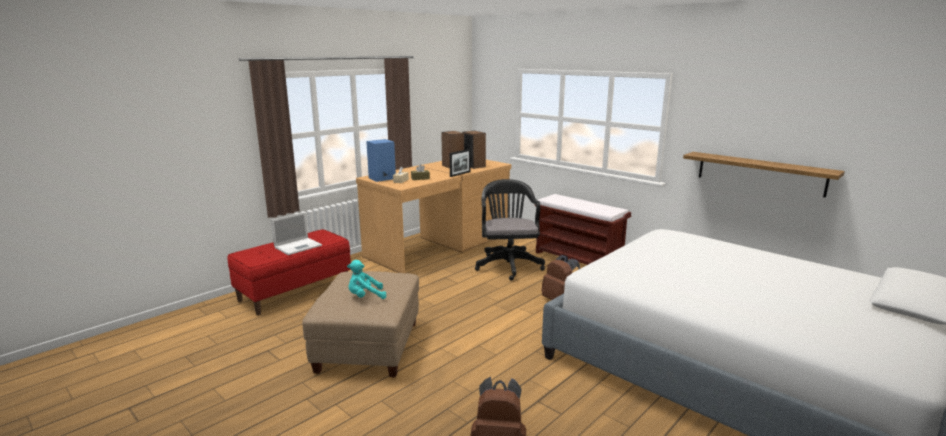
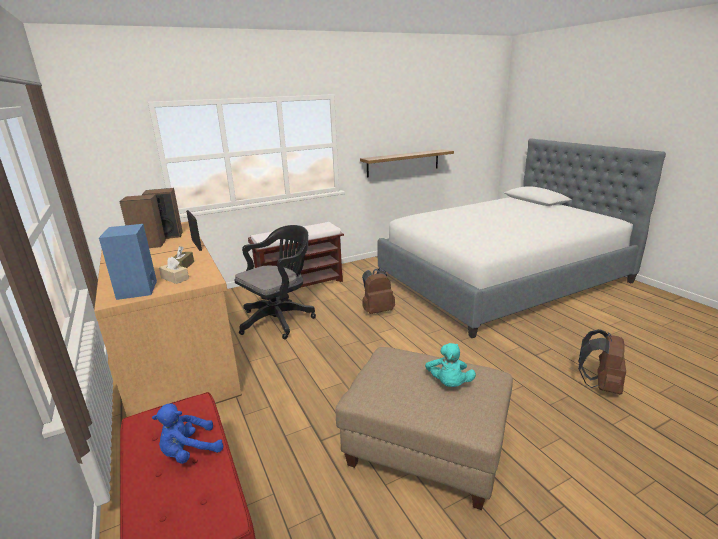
camera: 70 degrees left, 5 degrees up
laptop [271,212,322,255] -> blue plush toy [152,403,223,464]
black office chair [475,179,545,281] -> black office chair turned 120 degrees clockwise [235,225,316,339]

